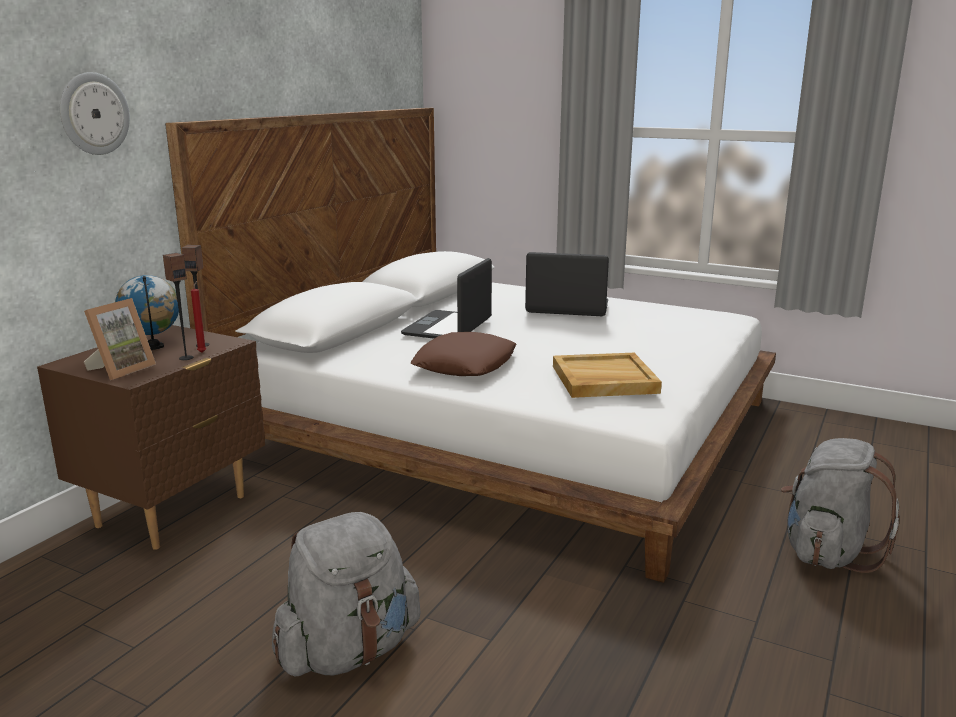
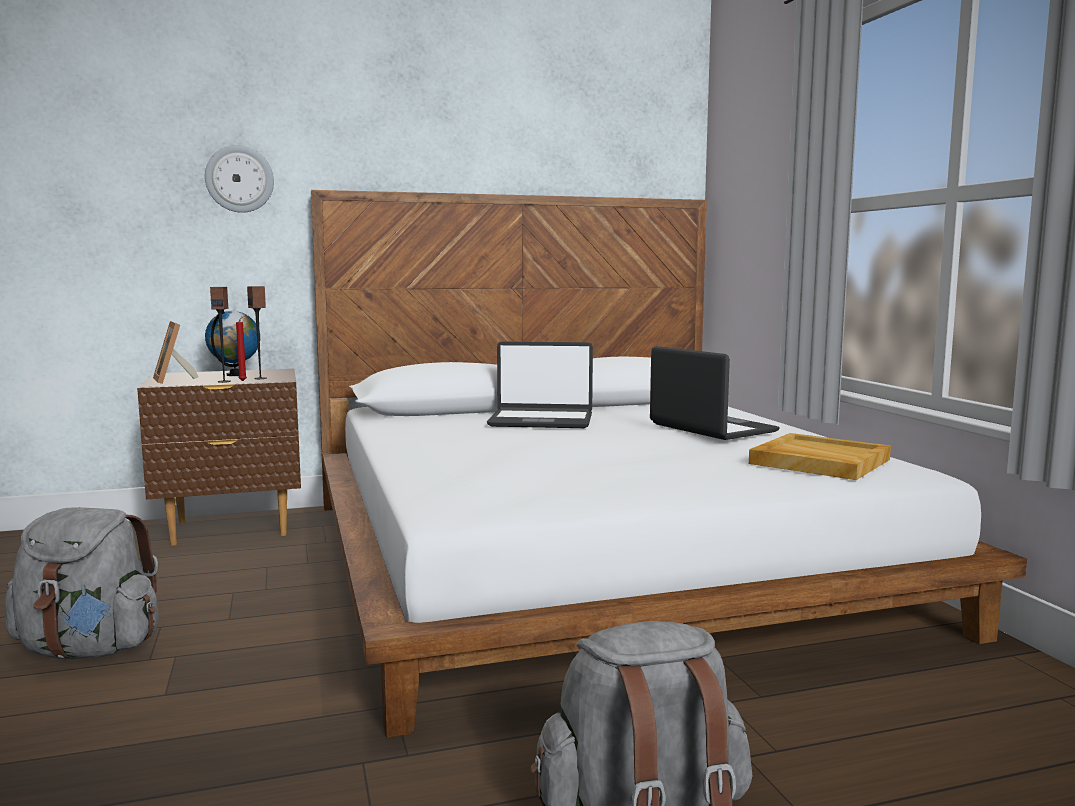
camera: 45 degrees right, 10 degrees down
picture frame [84,298,156,380] -> picture frame turned 75 degrees clockwise [153,321,199,384]
laptop [401,258,492,339] -> laptop turned 150 degrees counterclockwise [487,341,593,428]
brown pillow [410,332,516,376] -> none
beige tray [553,353,662,398] -> beige tray moved to [749,433,891,480]

